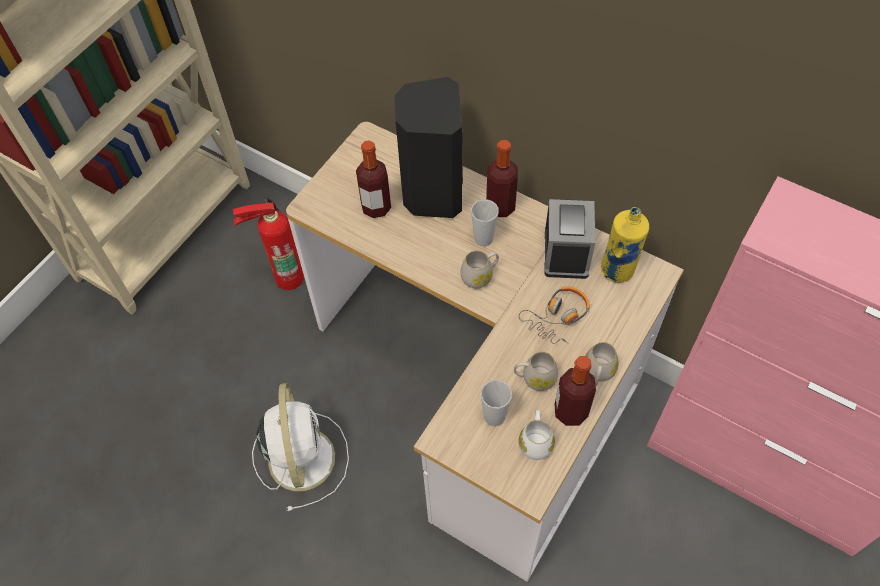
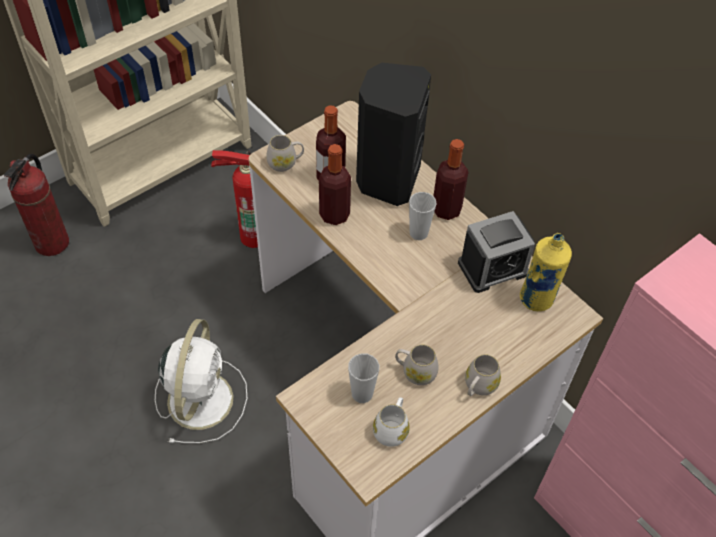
camera: 15 degrees right, 5 degrees down
white mug [460,250,499,288] -> white mug moved to [266,135,304,172]
headphones [519,287,590,344] -> none
alarm clock [544,199,595,279] -> alarm clock turned 45 degrees clockwise [458,211,535,293]
bottle [554,356,596,426] -> bottle moved to [319,144,351,225]
none -> fire extinguisher [4,154,69,256]

